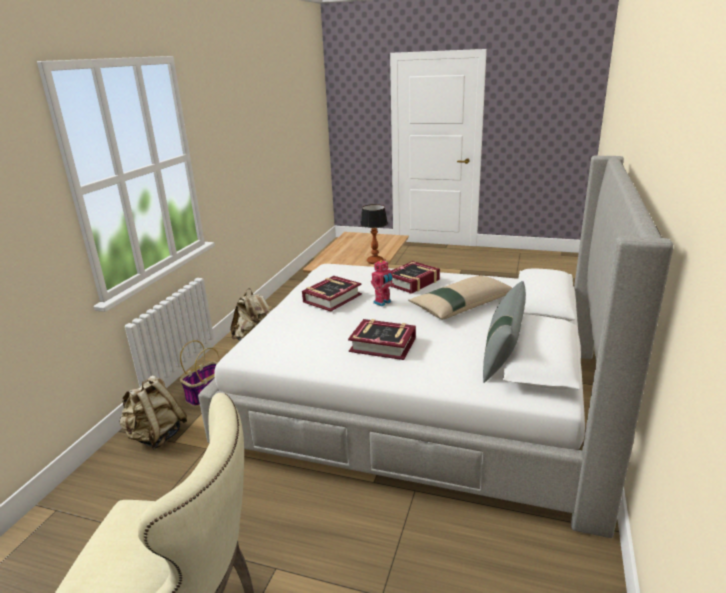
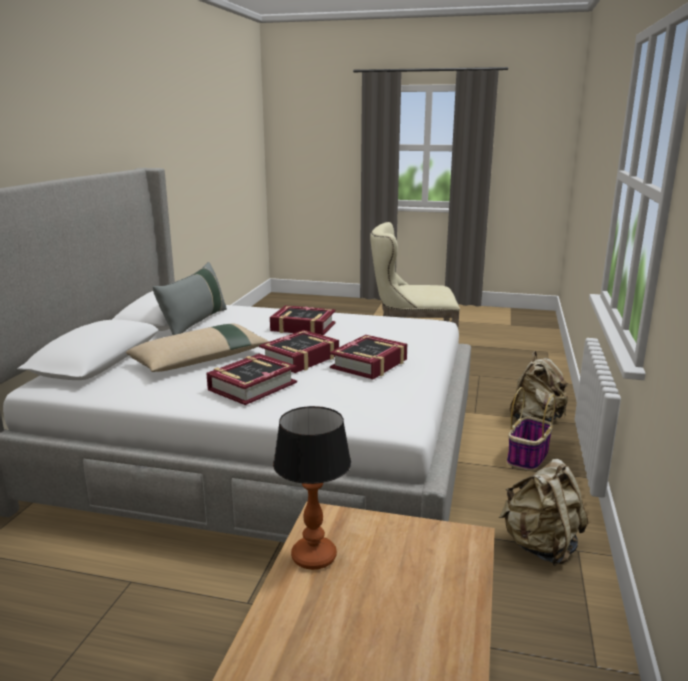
camera: 175 degrees right, 5 degrees down
toy robot [371,260,394,306] -> book [259,330,339,373]

